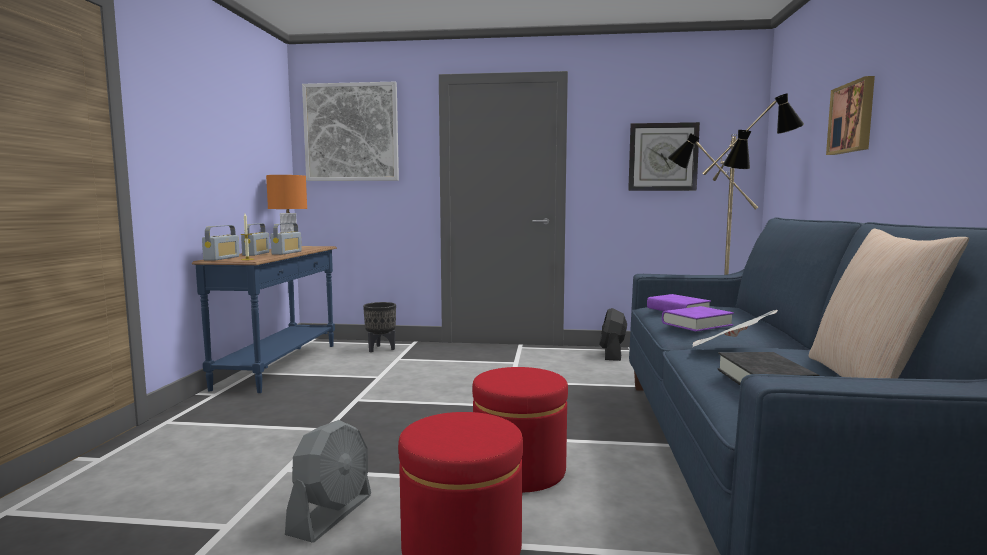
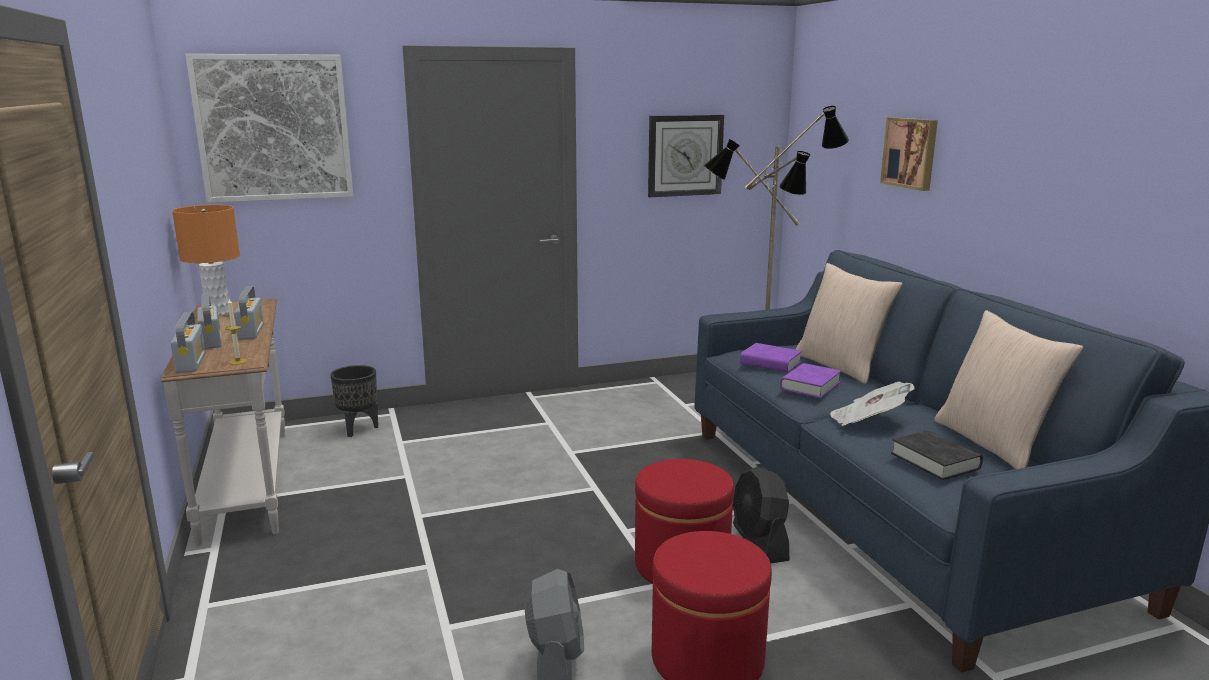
camera: 25 degrees left, 10 degrees up
blue console table [192,246,337,393] -> white console table [161,299,285,546]
black fan [599,308,627,361] -> black fan moved to [733,466,789,563]
none -> beige pillow [795,263,903,384]

